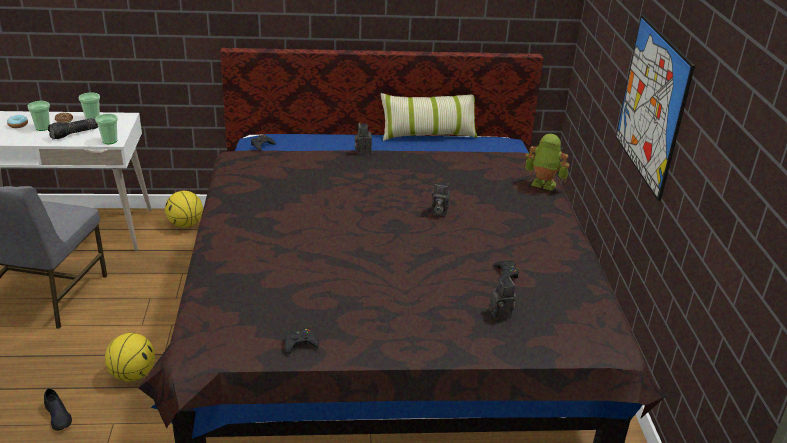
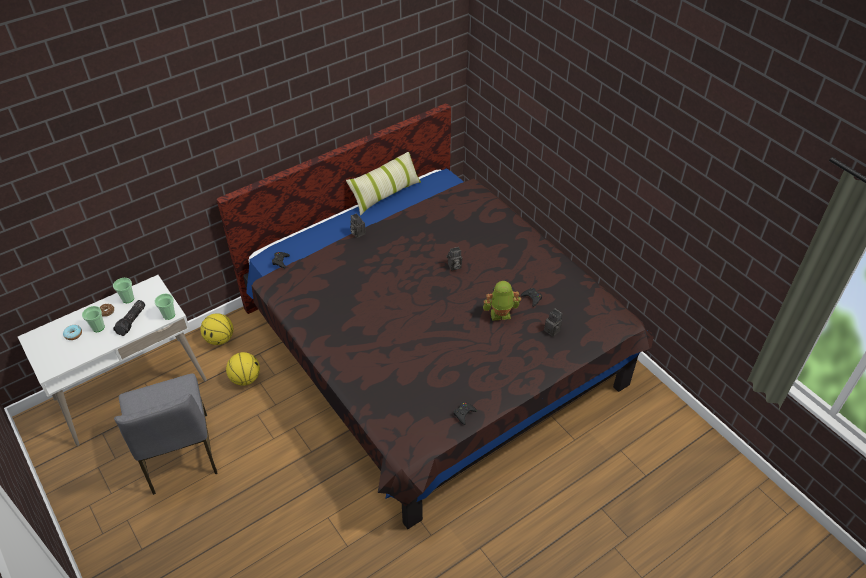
camera: 30 degrees left, 15 degrees up
black shoe [44,388,72,431] -> none
basketball [105,333,155,381] -> basketball moved to [226,352,260,386]
toy robot [525,134,570,191] -> toy robot moved to [483,281,521,321]
picture [616,15,695,201] -> none

